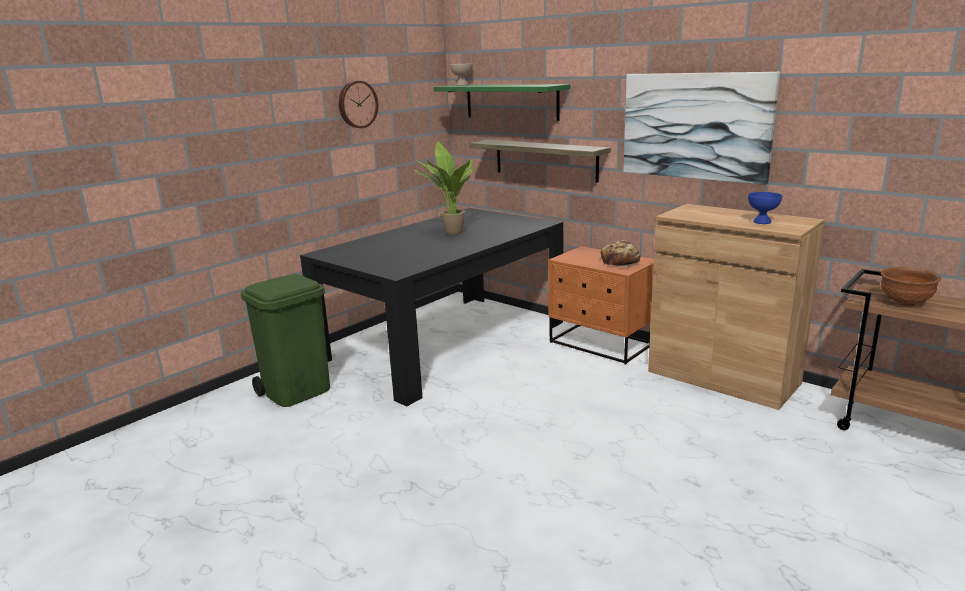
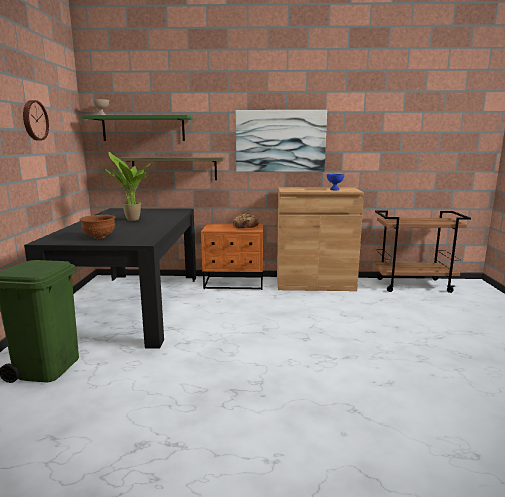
camera: 40 degrees left, 5 degrees down
brown bowl [881,267,941,306] -> brown bowl moved to [79,215,116,239]

